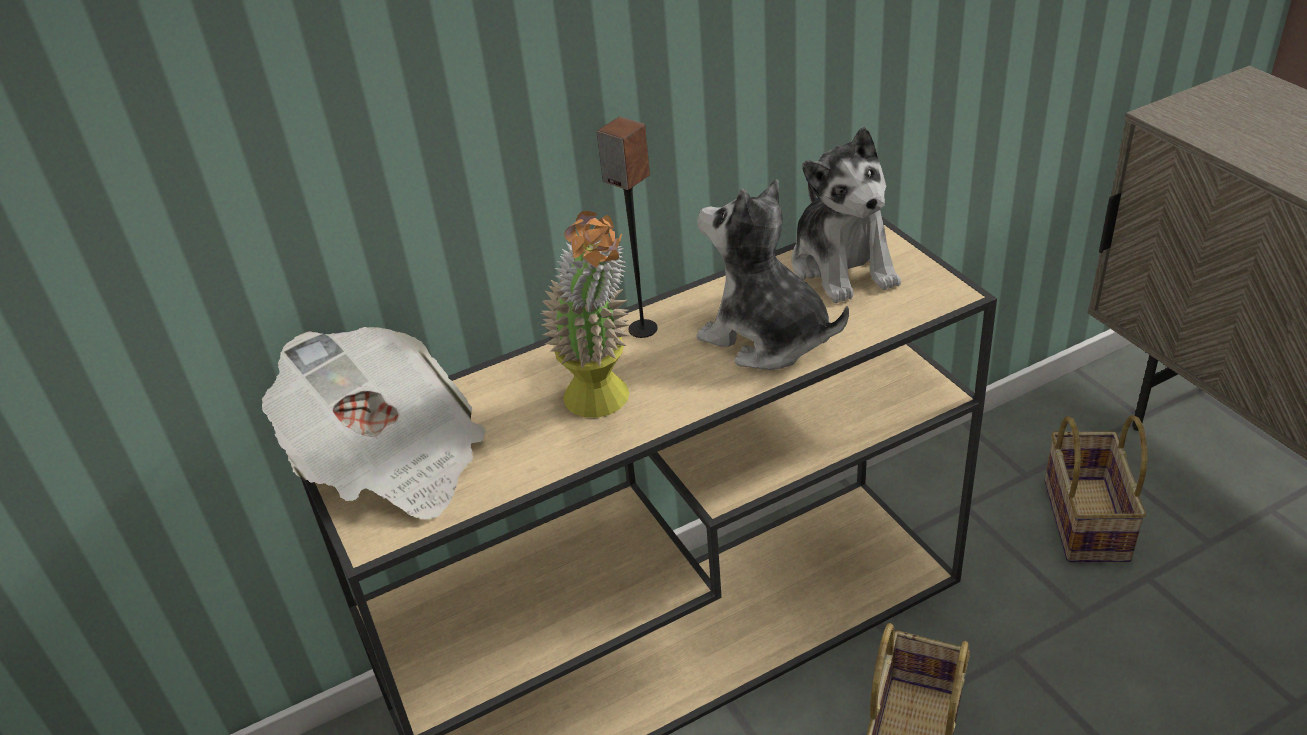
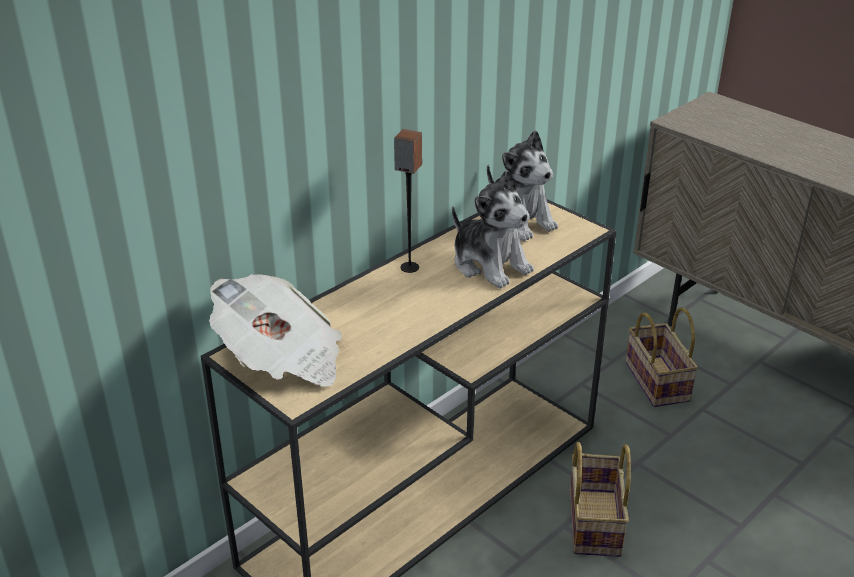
camera: 20 degrees left, 5 degrees down
potted plant [541,211,629,418] -> none
plush toy [697,179,849,370] -> plush toy turned 150 degrees counterclockwise [452,170,534,288]

